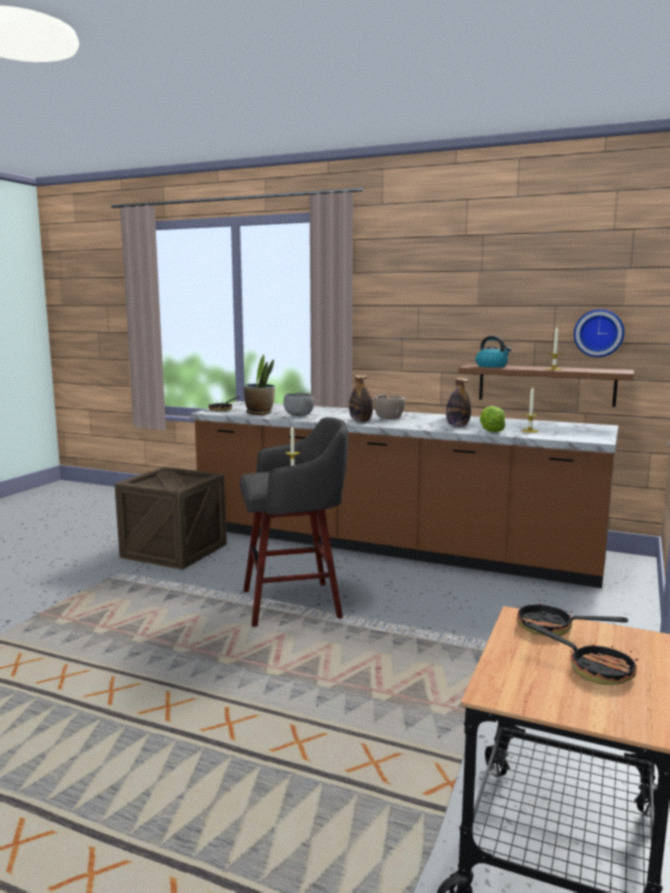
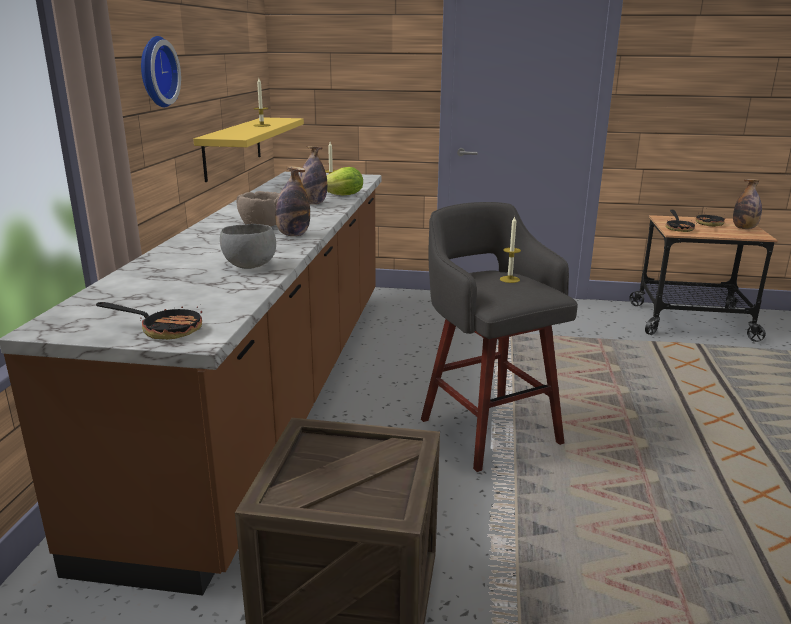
camera: 105 degrees left, 10 degrees up
potted plant [244,354,275,415] -> none
brown shelf [458,364,634,407] -> yellow shelf [193,118,304,182]
kettle [476,336,511,368] -> none
wall clock [574,309,624,357] -> wall clock moved to [141,36,181,108]
none -> bottle [733,179,762,229]

